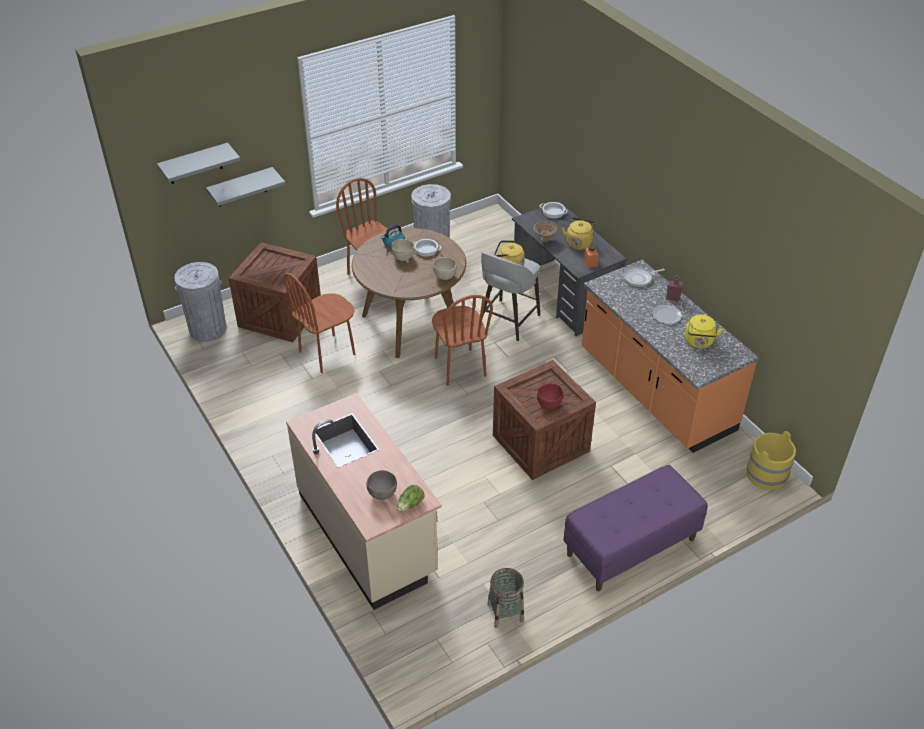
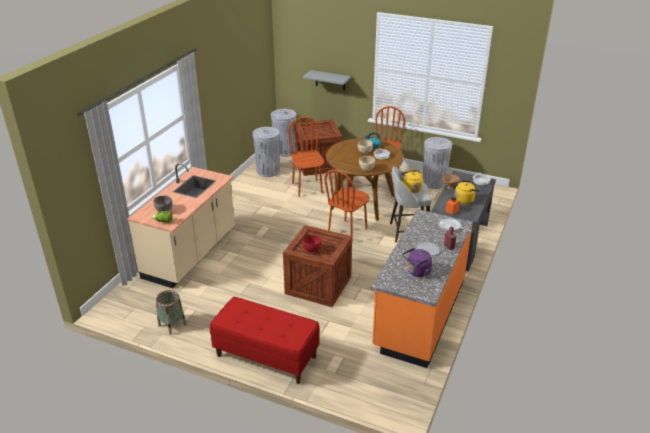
camera: 55 degrees right, 10 degrees down
grey shelf [157,143,240,184] -> none
brown chair [284,273,355,373] -> brown chair turned 60 degrees clockwise [288,117,324,197]
purple bench [563,465,708,591] -> red bench [210,297,319,384]
yellow kettle [685,315,724,348] -> purple kettle [403,248,432,277]
yellow bucket [746,431,796,490] -> none
none -> grey trash can [253,127,280,177]

